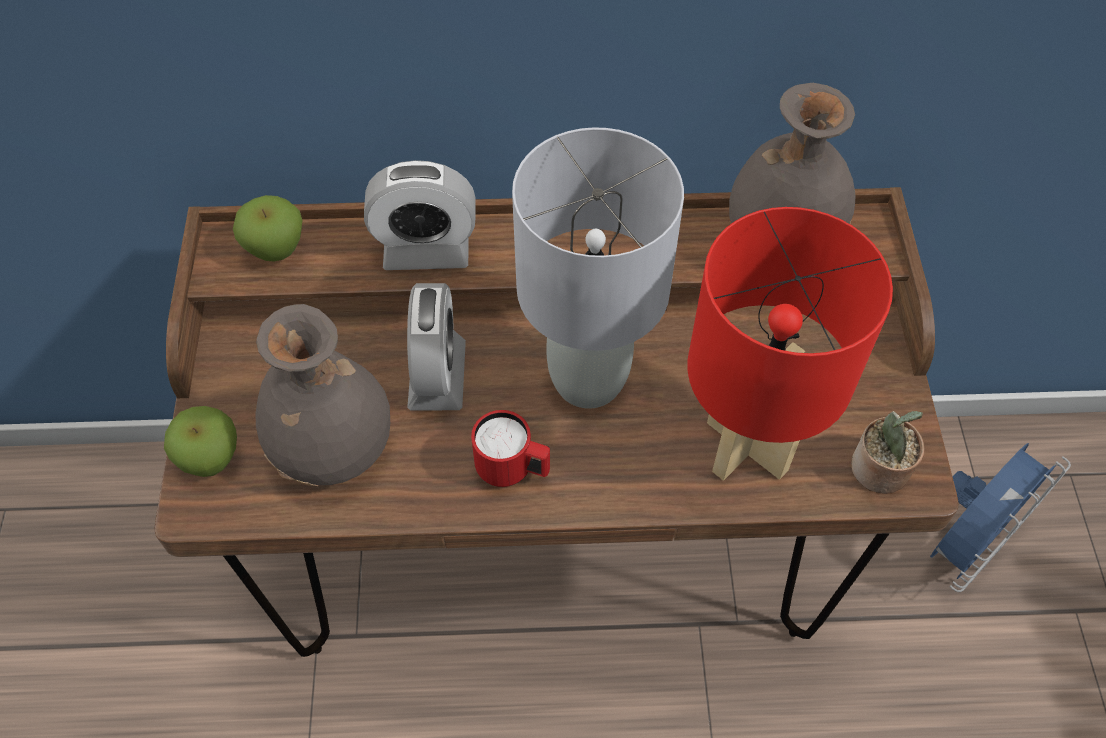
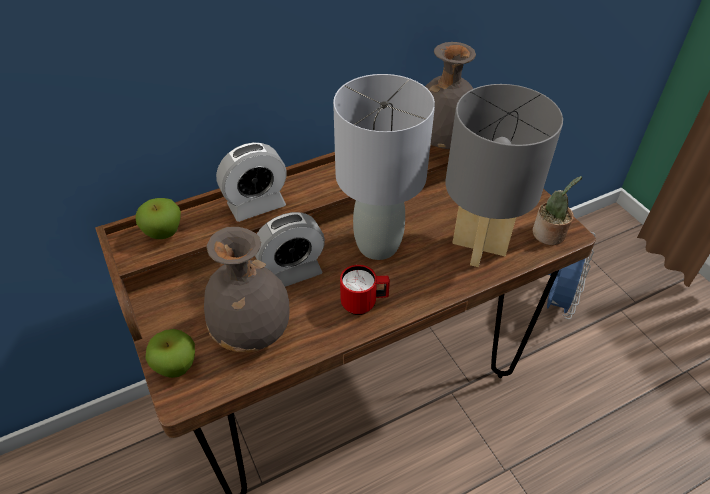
camera: 25 degrees left, 10 degrees down
alarm clock [407,283,466,410] -> alarm clock turned 90 degrees clockwise [255,212,325,287]
red table lamp [687,207,893,481] -> grey table lamp [446,84,563,267]

